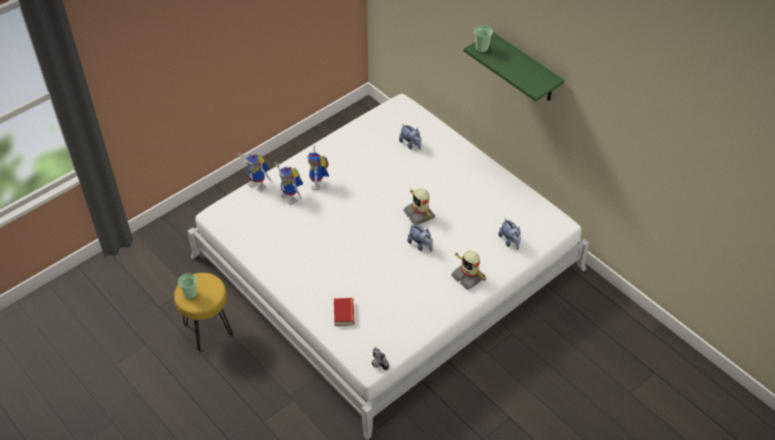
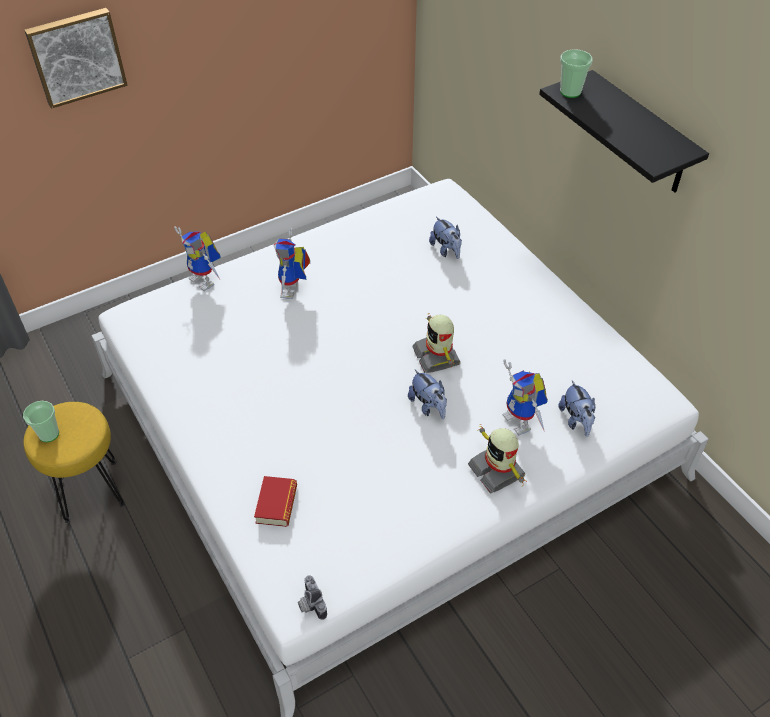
camera: 10 degrees right, 0 degrees up
toy robot [275,162,303,205] -> toy robot moved to [503,359,548,435]
green shelf [464,32,565,102] -> black shelf [539,70,709,193]
none -> picture [24,8,127,109]

